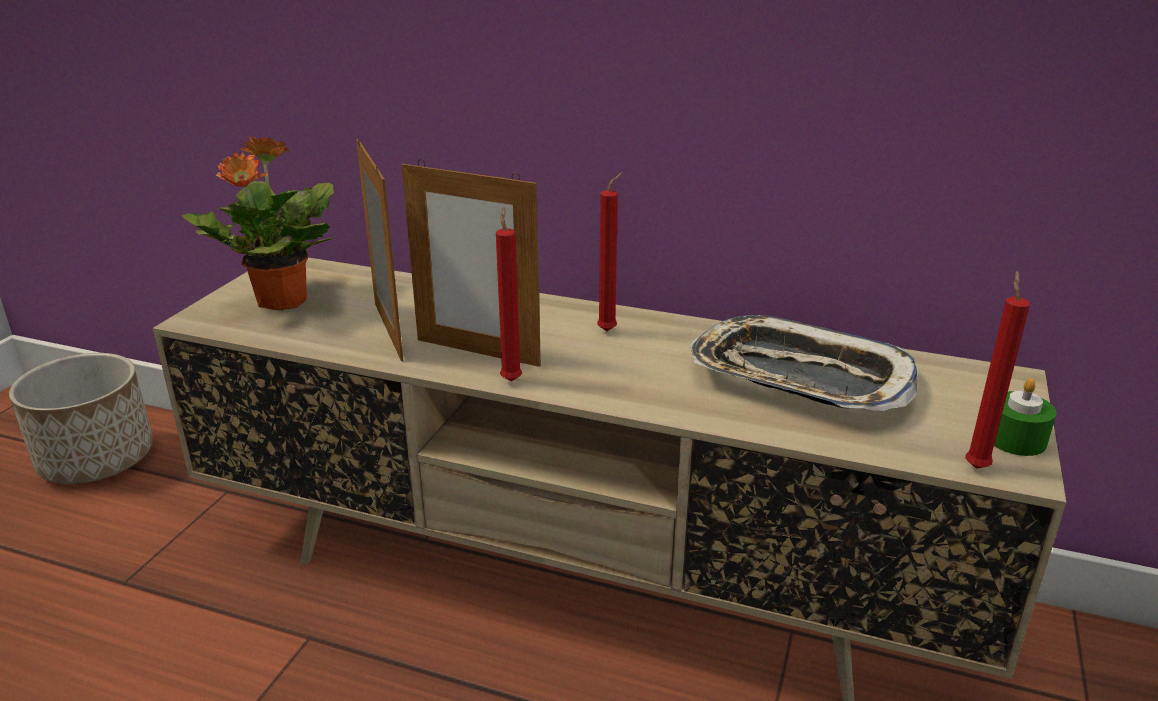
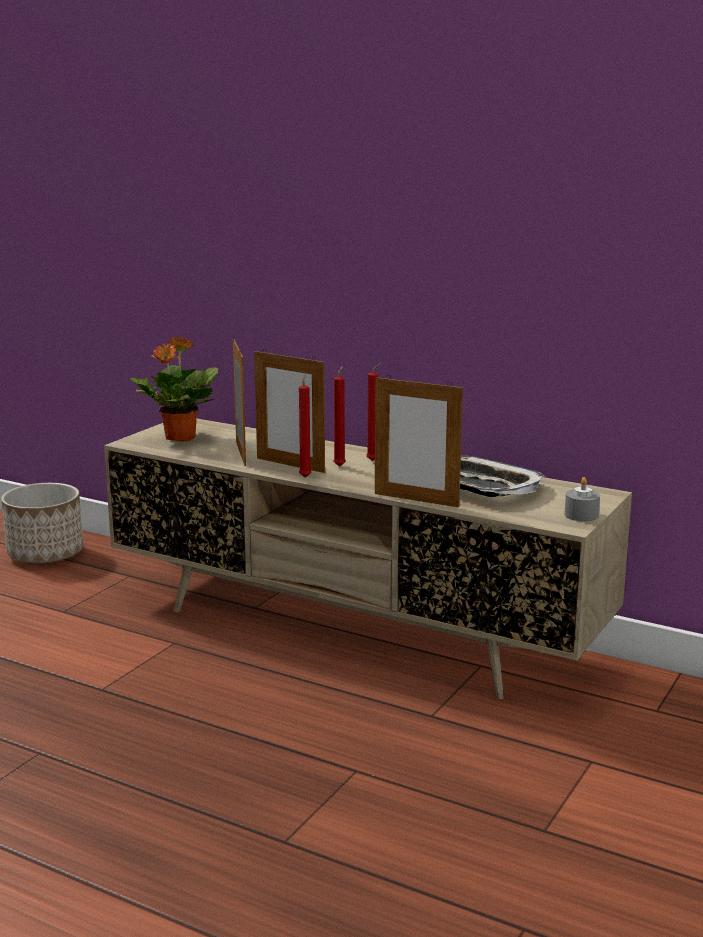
camera: 10 degrees right, 10 degrees down
red candle [965,271,1030,469] -> red candle moved to [333,366,346,467]
green candle [994,378,1056,456] -> grey candle [565,477,600,522]
none -> picture frame [375,376,463,507]

